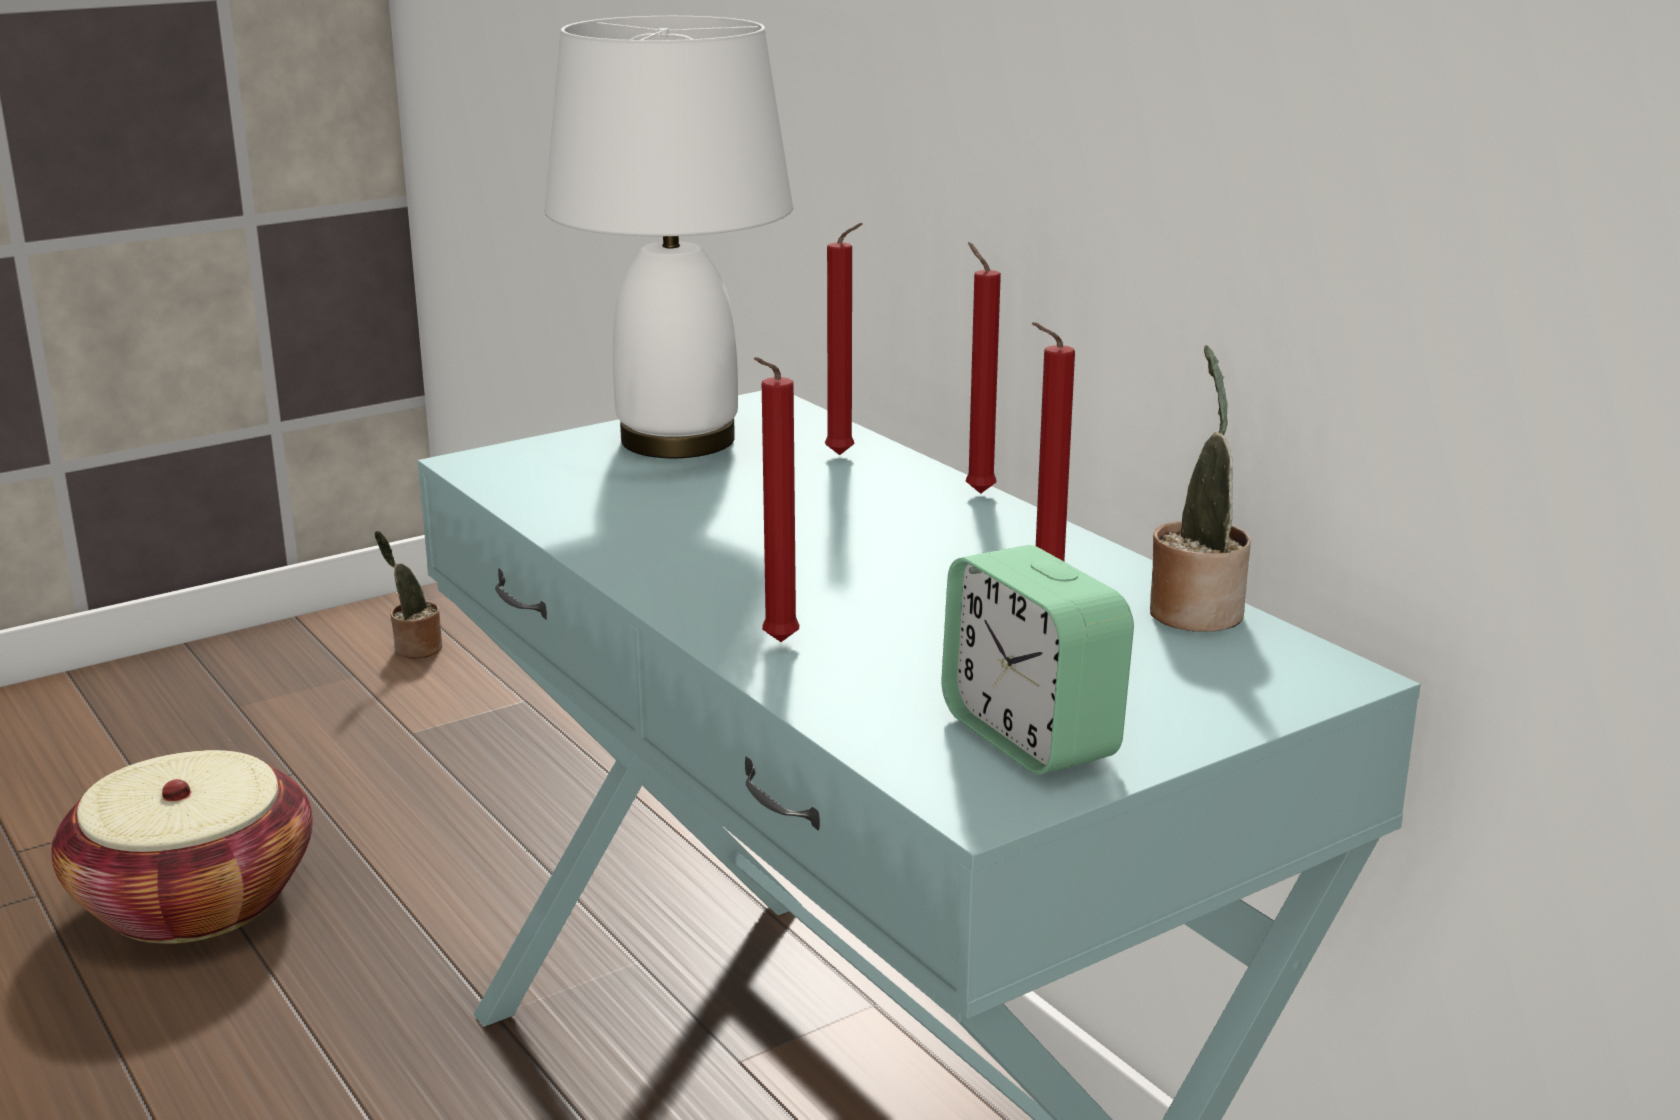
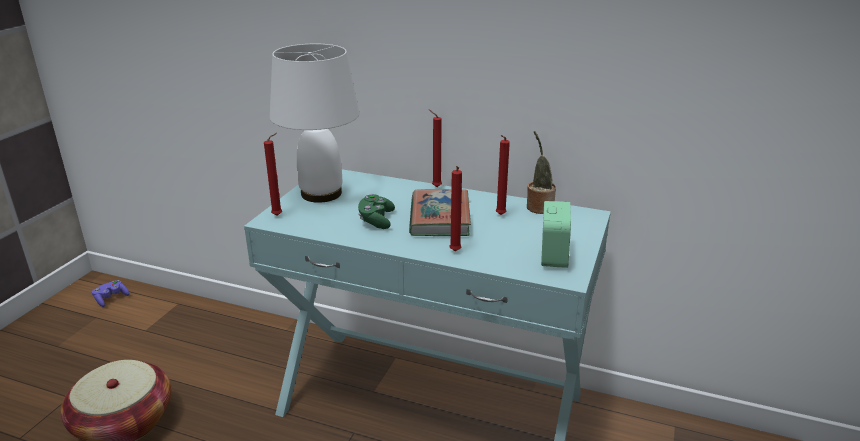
camera: 35 degrees left, 5 degrees up
potted plant [375,531,443,659] -> purple game controller [92,280,129,307]
red candle [825,223,863,455] -> red candle moved to [264,133,282,216]
alarm clock [942,545,1134,775] -> alarm clock turned 105 degrees counterclockwise [541,201,571,268]
none -> green game controller [358,194,395,229]
none -> book [409,189,471,236]

